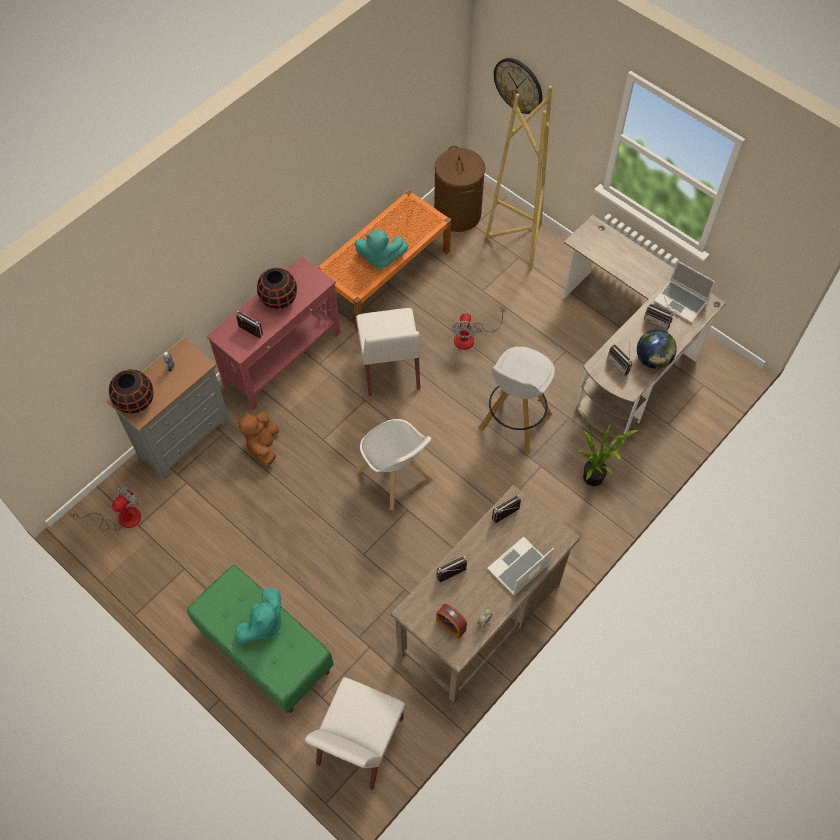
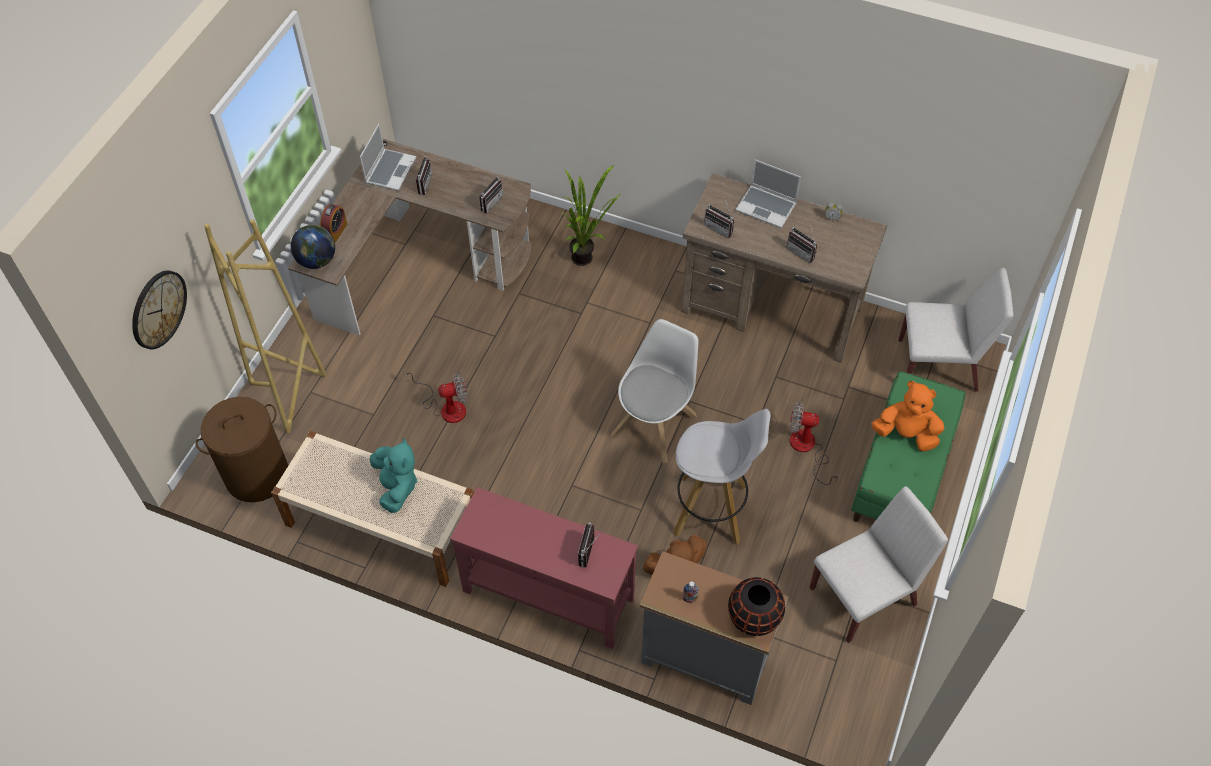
camera: 110 degrees left, 5 degrees down
fan [69,485,141,531] -> fan moved to [790,401,839,485]
turquoise plush toy [236,588,282,643] -> orange plush toy [871,381,945,451]
black vase [257,268,297,309] -> none
orange bench [318,190,451,331] -> beige bench [271,431,474,587]
white chair [356,308,420,396] -> white chair moved to [809,486,948,643]
alarm clock [436,604,467,639] -> alarm clock moved to [320,204,347,243]
white stool [478,347,555,453] -> white stool moved to [673,409,771,545]
globe [637,330,677,369] -> globe moved to [291,225,335,269]

